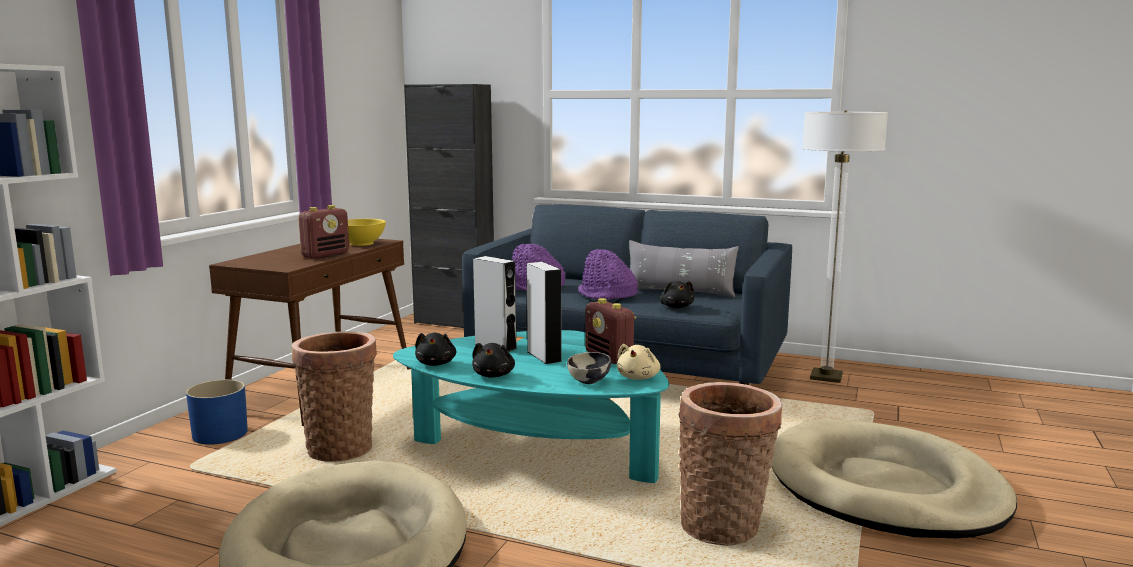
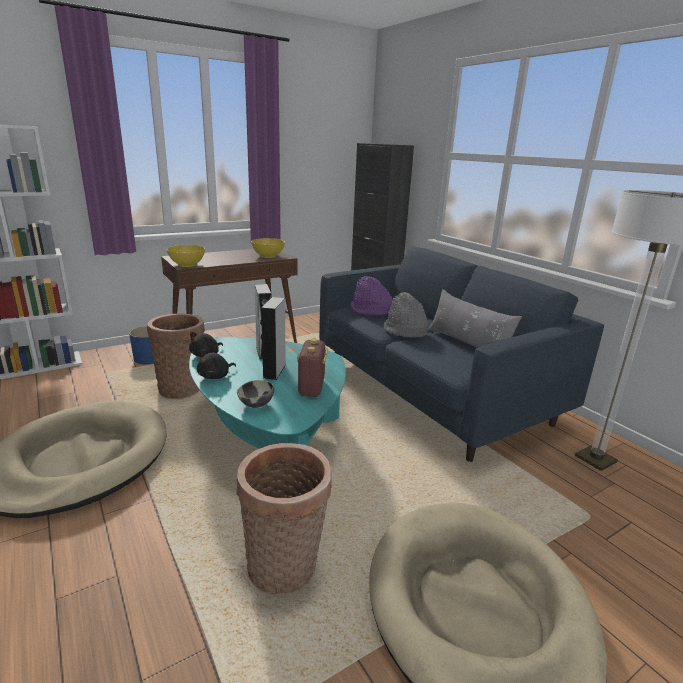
camera: 35 degrees right, 10 degrees up
radio [298,205,349,259] -> none
purple hat [578,249,638,300] -> grey hat [384,292,429,337]
beige plush toy [617,344,661,380] -> none
black plush toy [660,281,694,308] -> none
none -> yellow bowl [166,245,205,267]

